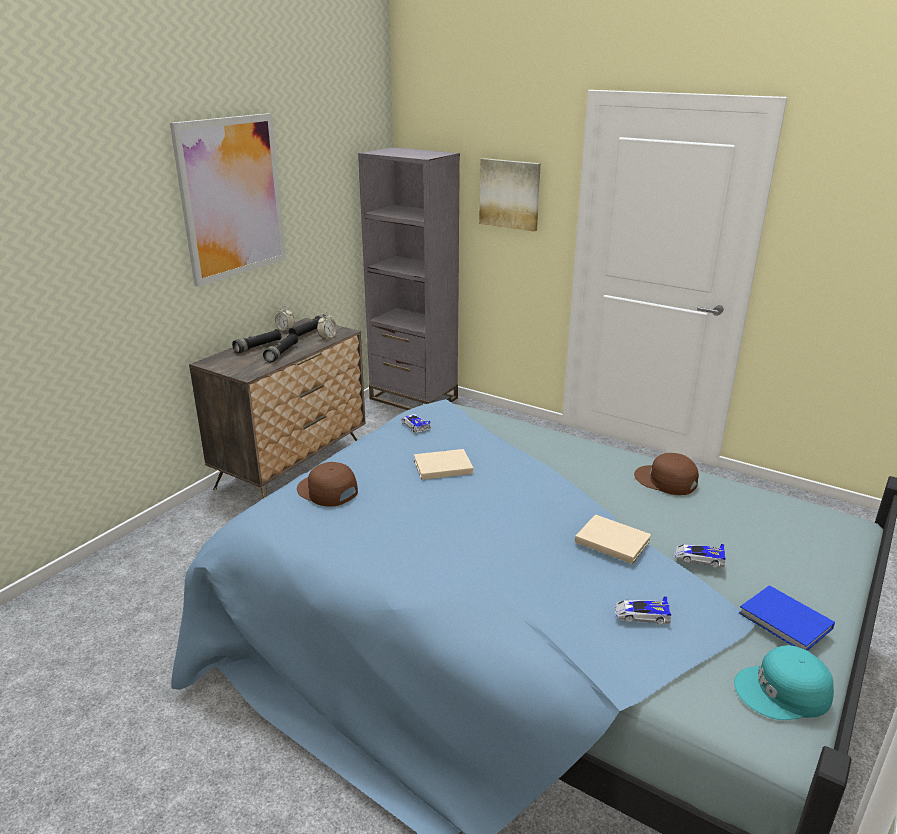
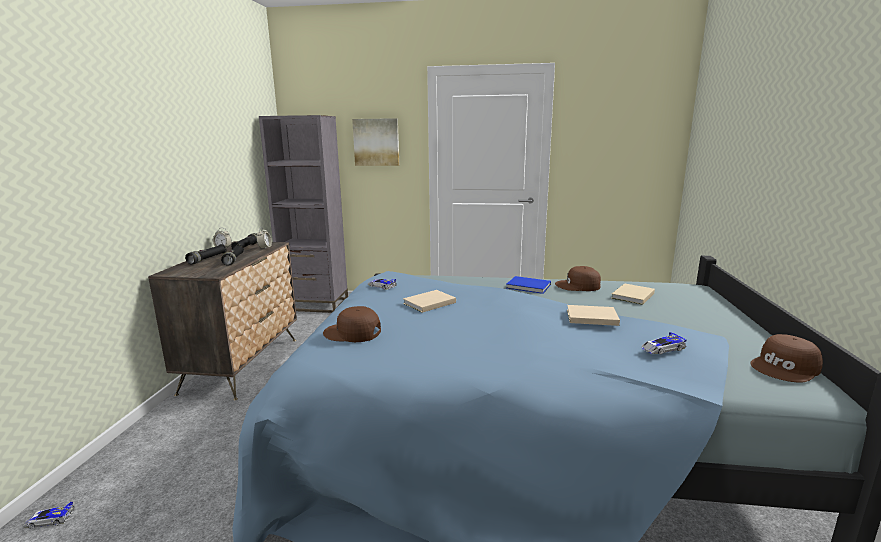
camera: 25 degrees left, 10 degrees down
picture [170,113,286,287] -> none
toy car [675,544,726,568] -> toy car moved to [23,502,75,529]
turquoise cap [734,645,834,720] -> brown cap [750,334,823,382]
blue book [739,585,835,651] -> blue book moved to [506,276,551,294]
none -> beige book [611,283,655,305]

